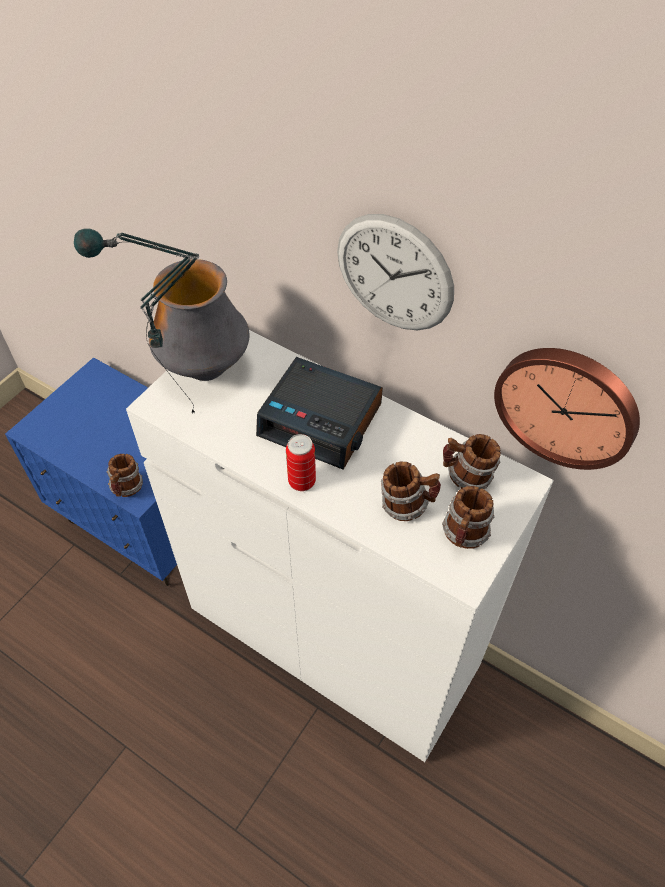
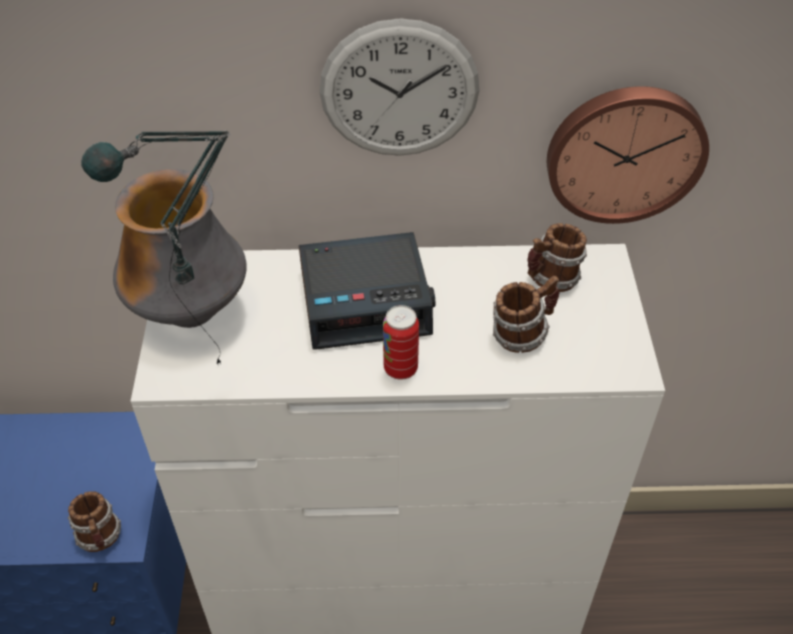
camera: 35 degrees left, 5 degrees down
mug [442,486,495,549] -> none

